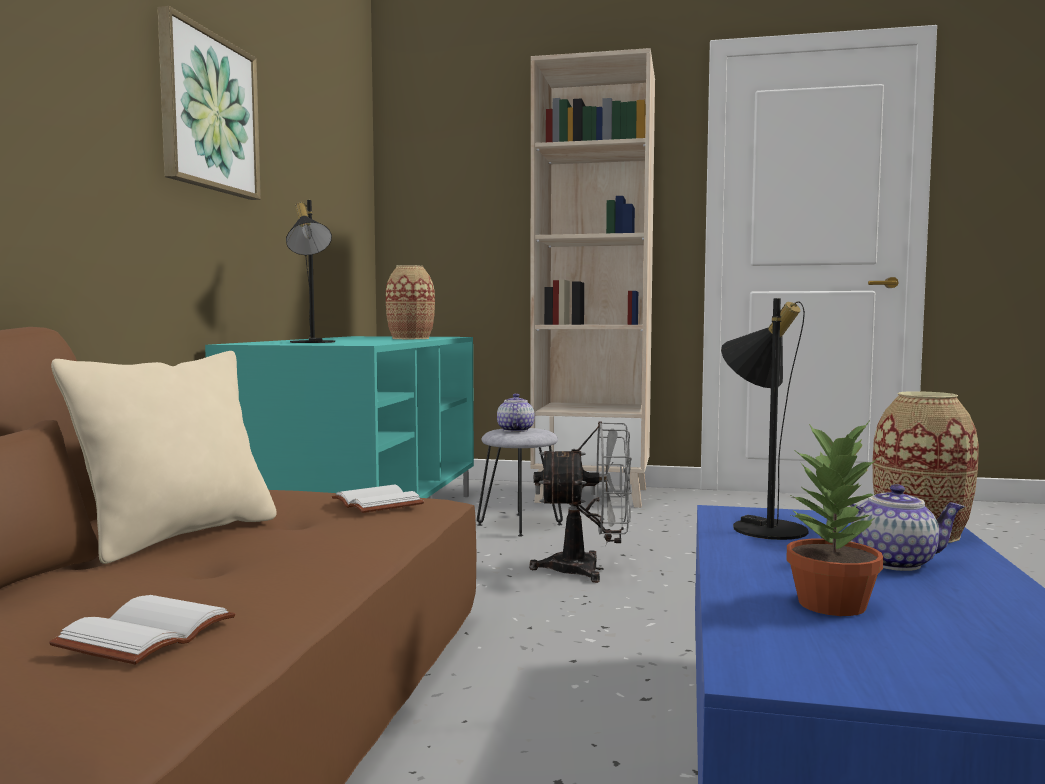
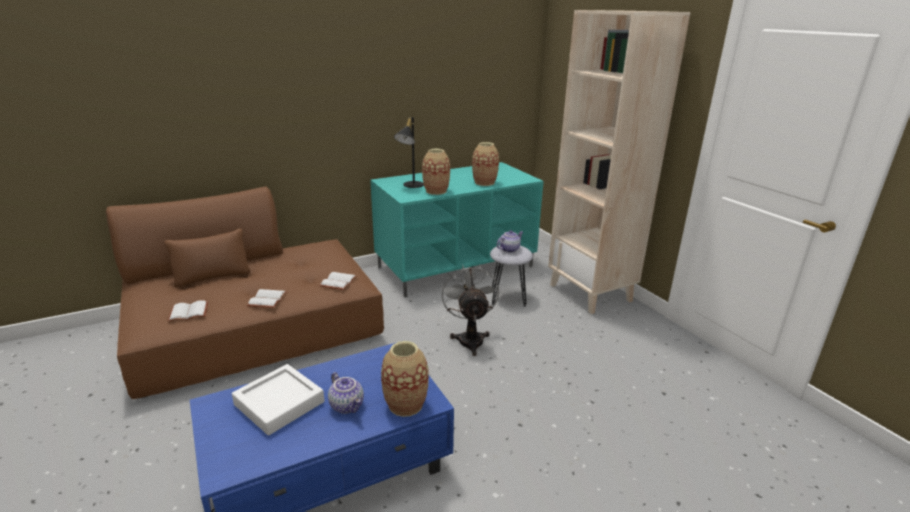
camera: 50 degrees right, 20 degrees up
beige pillow [51,351,277,564] -> none
picture [158,6,261,200] -> none
grey fan [529,421,632,583] -> grey fan turned 150 degrees counterclockwise [441,264,499,356]
black table lamp [721,298,809,540] -> none
potted plant [787,422,883,616] -> white tray [232,364,325,436]
none -> white book [247,289,287,308]
none -> vase [422,149,450,195]

